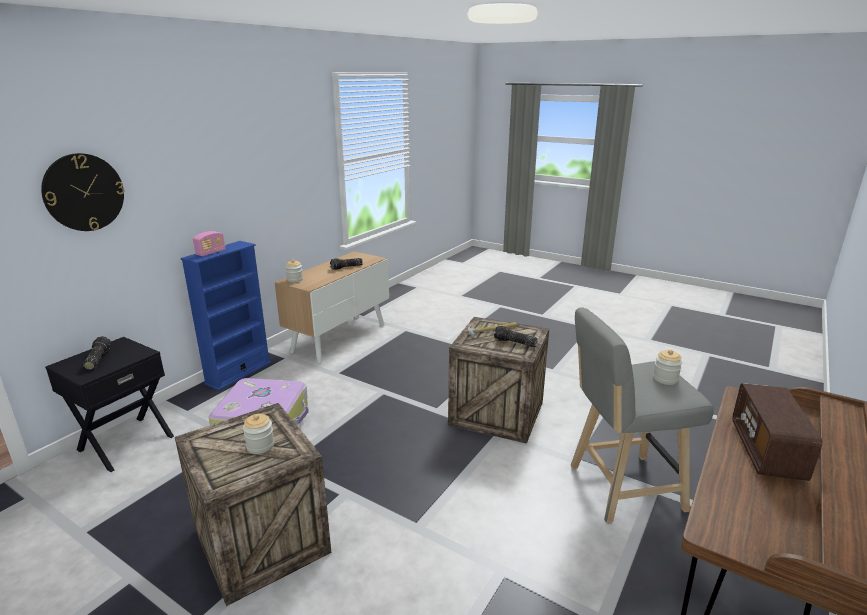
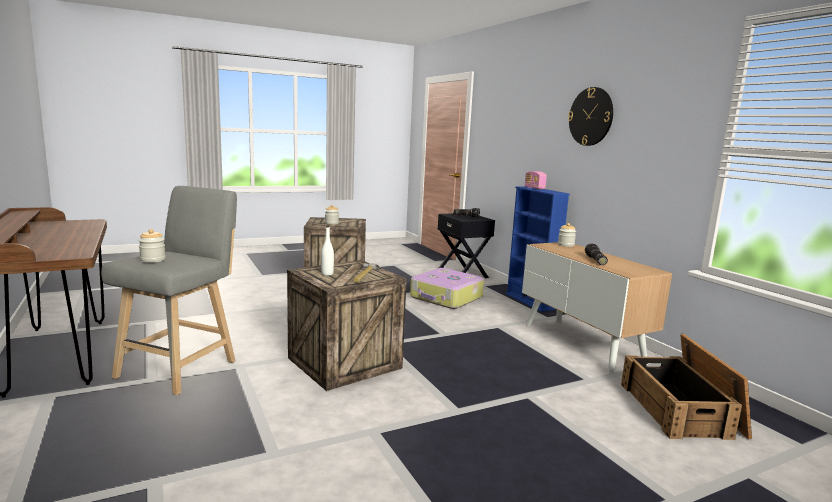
camera: 120 degrees right, 10 degrees down
wall clock [41,153,125,231] -> wall clock moved to [568,87,613,146]
flashlight [494,326,538,347] -> white bottle [321,226,334,276]
radio [732,383,823,481] -> none
none -> crate [621,334,752,440]

